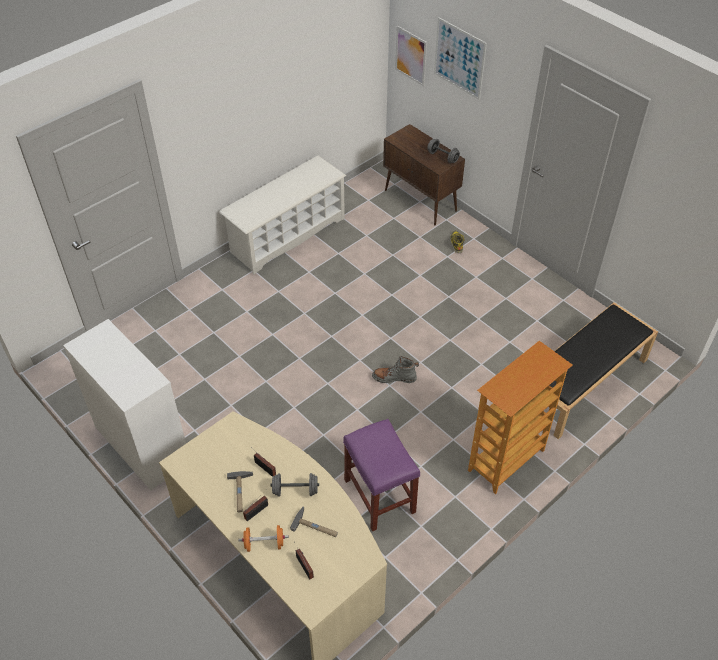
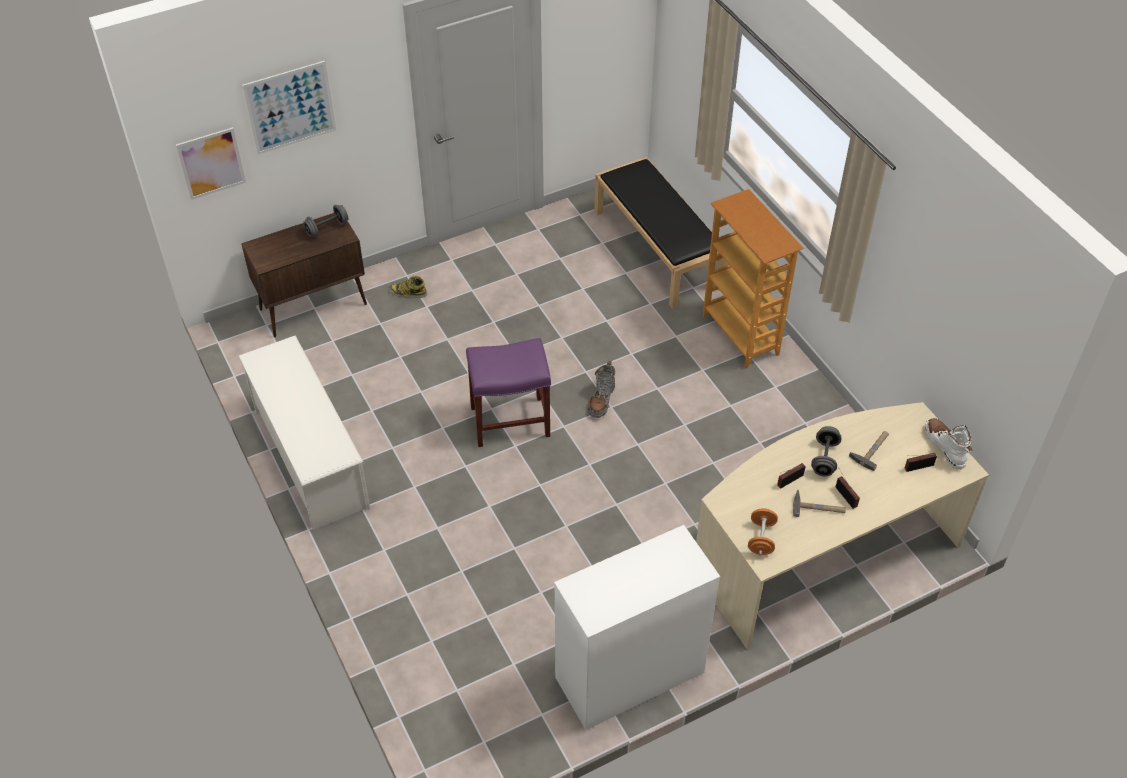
camera: 75 degrees left, 0 degrees up
orange dumbbell [239,525,289,552] -> orange dumbbell moved to [748,508,778,555]
purple stool [343,419,420,531] -> purple stool moved to [466,338,551,447]
none -> white boot [925,418,973,470]

